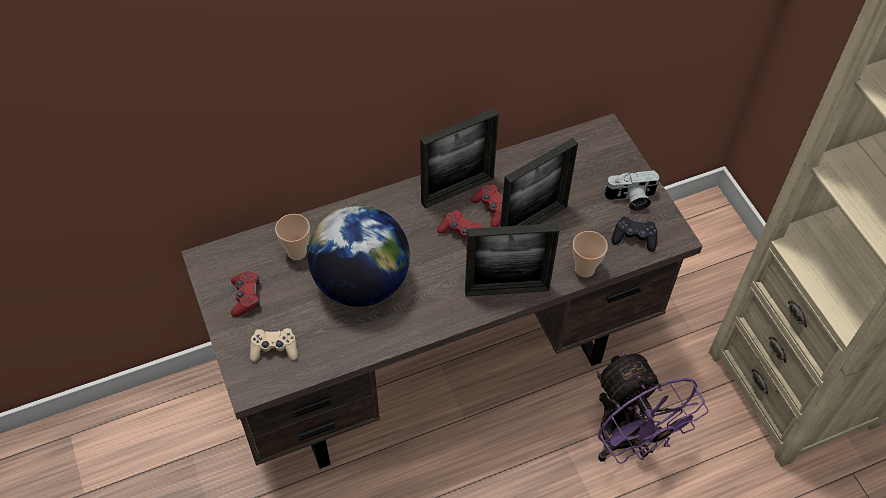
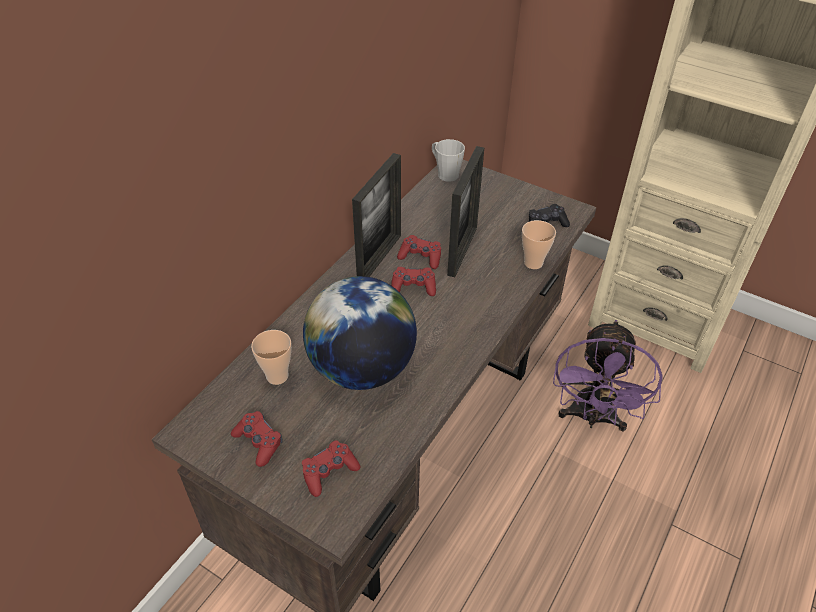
camera: 35 degrees left, 10 degrees down
beige game controller [250,328,298,362] -> red game controller [302,440,360,497]
picture frame [465,223,560,296] -> none
purple fan [597,351,709,464] -> purple fan turned 75 degrees clockwise [553,320,663,431]
camera [604,170,660,211] -> none
none -> grey mug [432,139,465,182]

